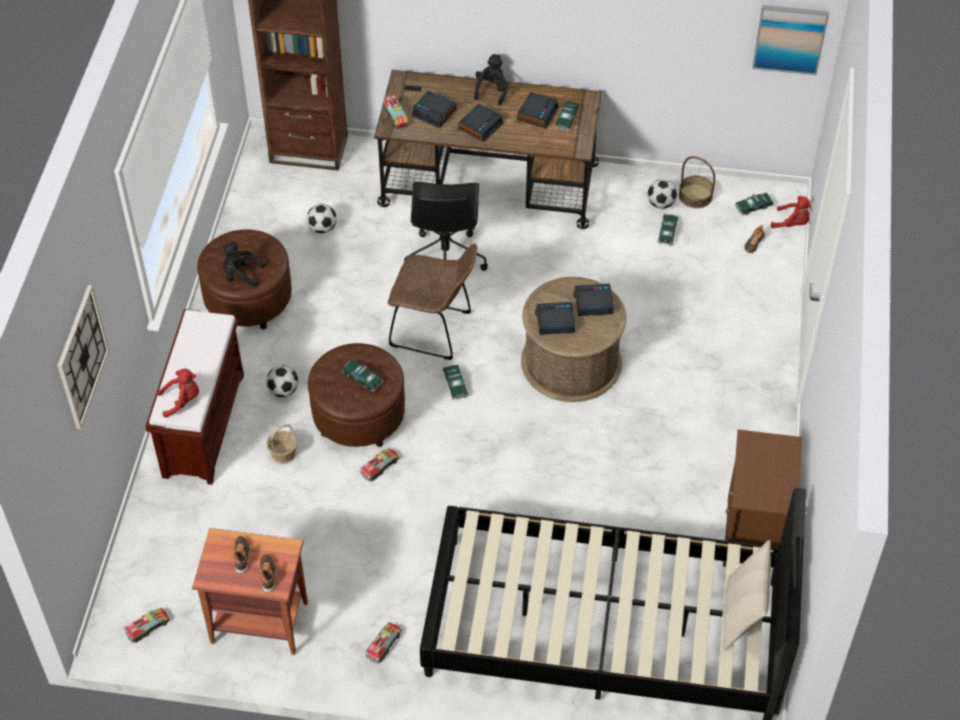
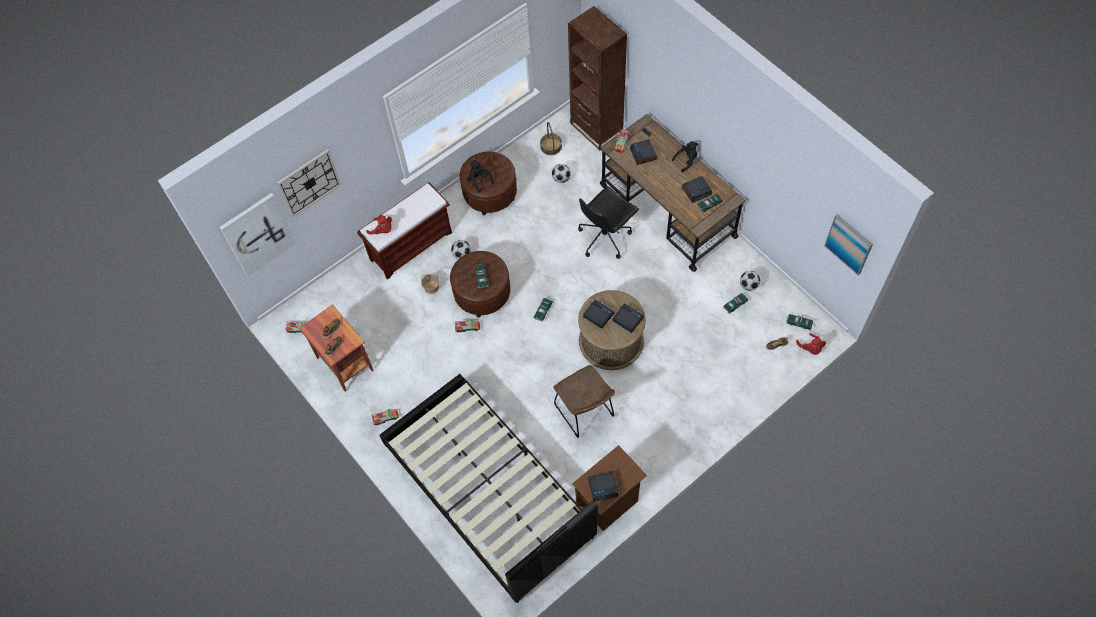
camera: 45 degrees right, 10 degrees up
brown chair [388,244,477,360] -> brown chair moved to [554,365,615,438]
alarm clock [458,104,503,142] -> alarm clock moved to [588,472,618,502]
basket [679,156,715,208] -> basket moved to [540,122,562,155]
beige pillow [723,540,771,651] -> none
none -> picture [220,193,296,276]

